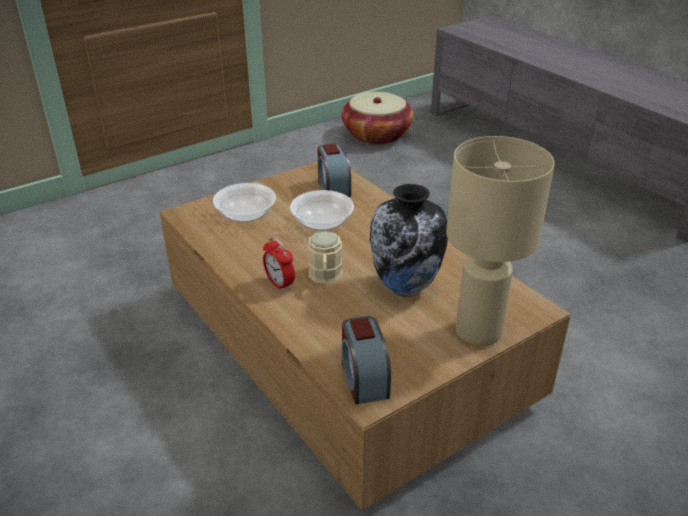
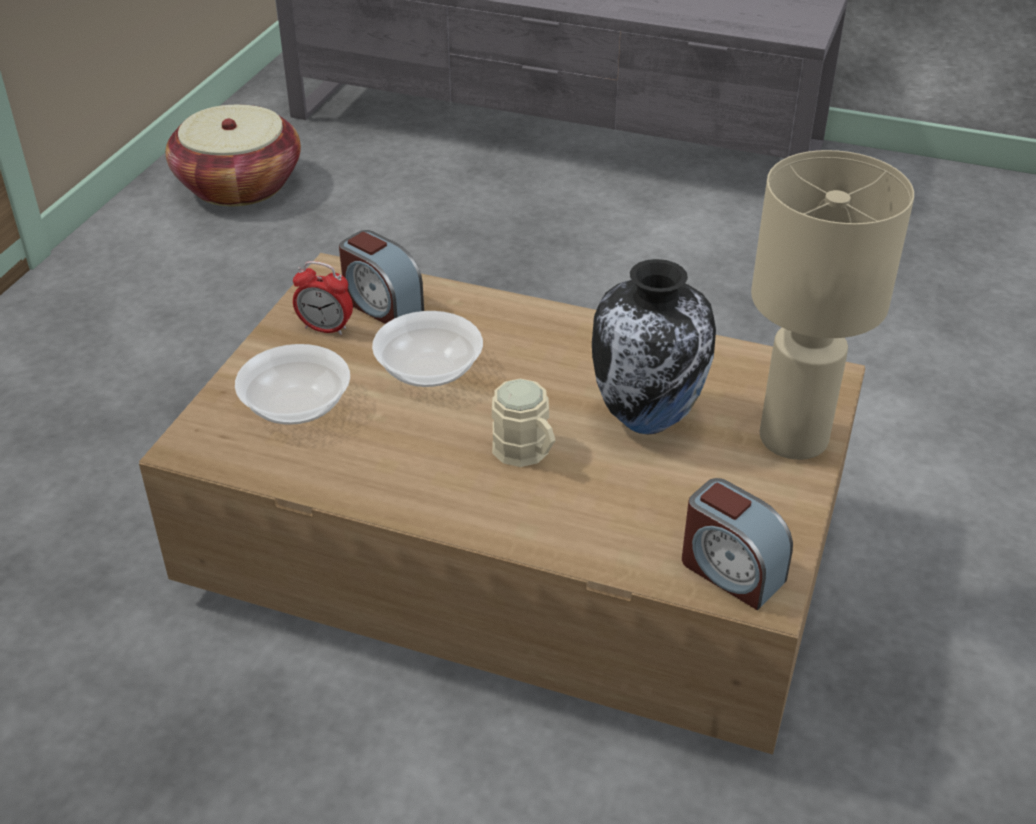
camera: 35 degrees left, 5 degrees up
alarm clock [263,237,295,292] -> alarm clock moved to [293,261,353,335]

